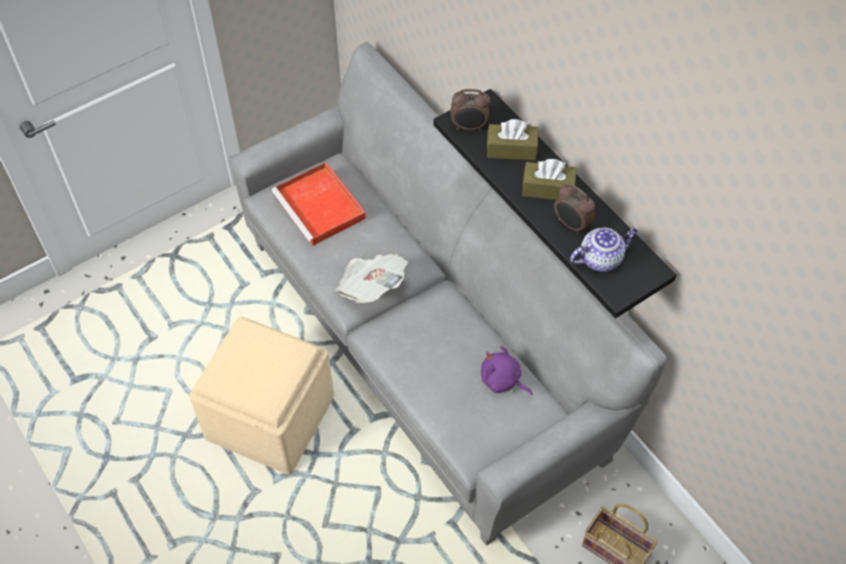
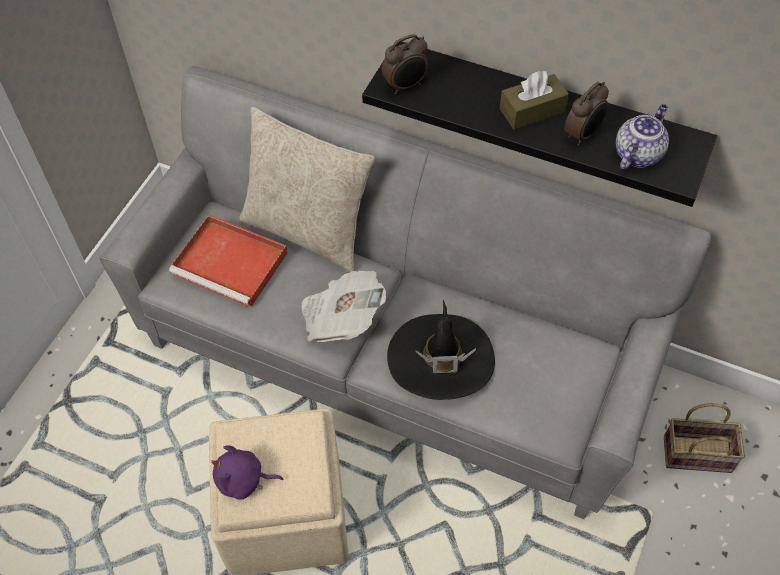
camera: 30 degrees left, 0 degrees up
purple plush toy [481,346,533,395] -> purple plush toy moved to [211,445,284,500]
brown tissue box [487,119,538,160] -> none
alarm clock [554,184,595,234] -> alarm clock turned 60 degrees counterclockwise [565,82,609,146]
none -> beige pillow [239,107,375,272]
none -> black hat [387,300,495,400]

